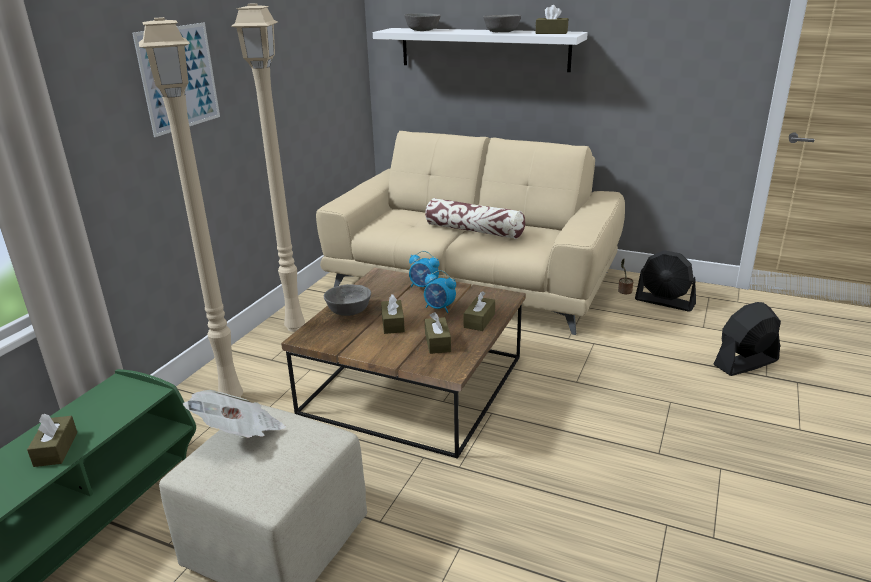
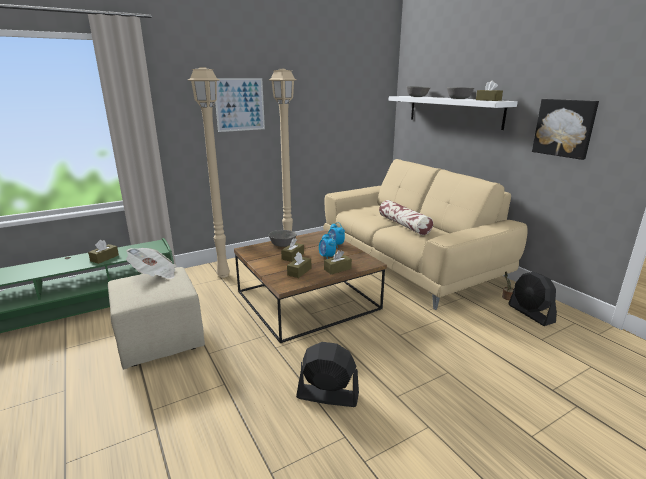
camera: 35 degrees right, 5 degrees down
black fan [713,302,781,376] -> black fan moved to [296,342,359,407]
none -> picture [532,99,599,160]

